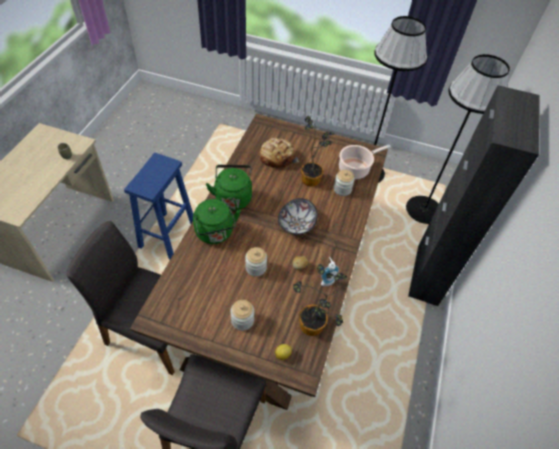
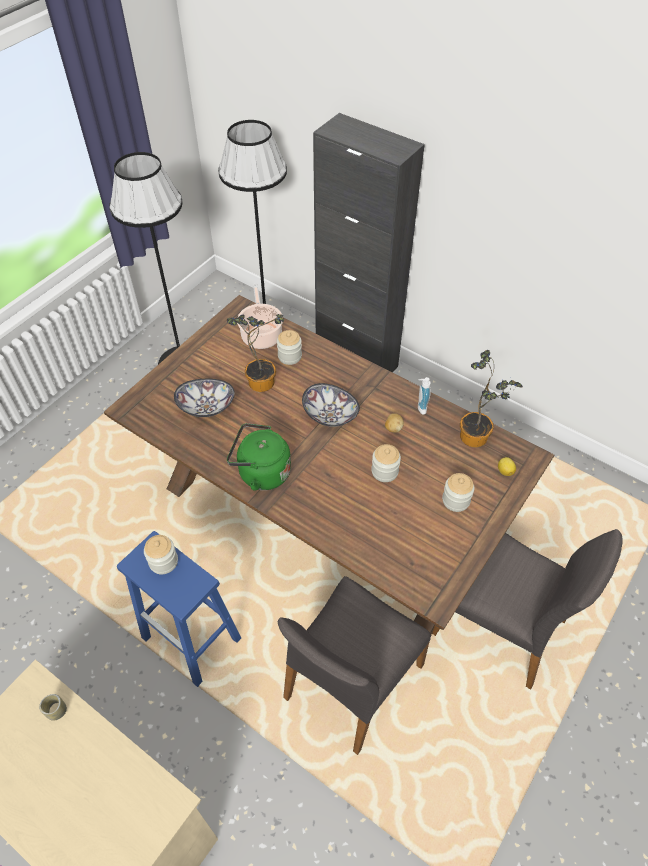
camera: 70 degrees left, 0 degrees up
green kettle [193,199,241,244] -> none
bread [260,138,299,169] -> bowl [174,379,235,417]
none -> jar [144,535,178,574]

